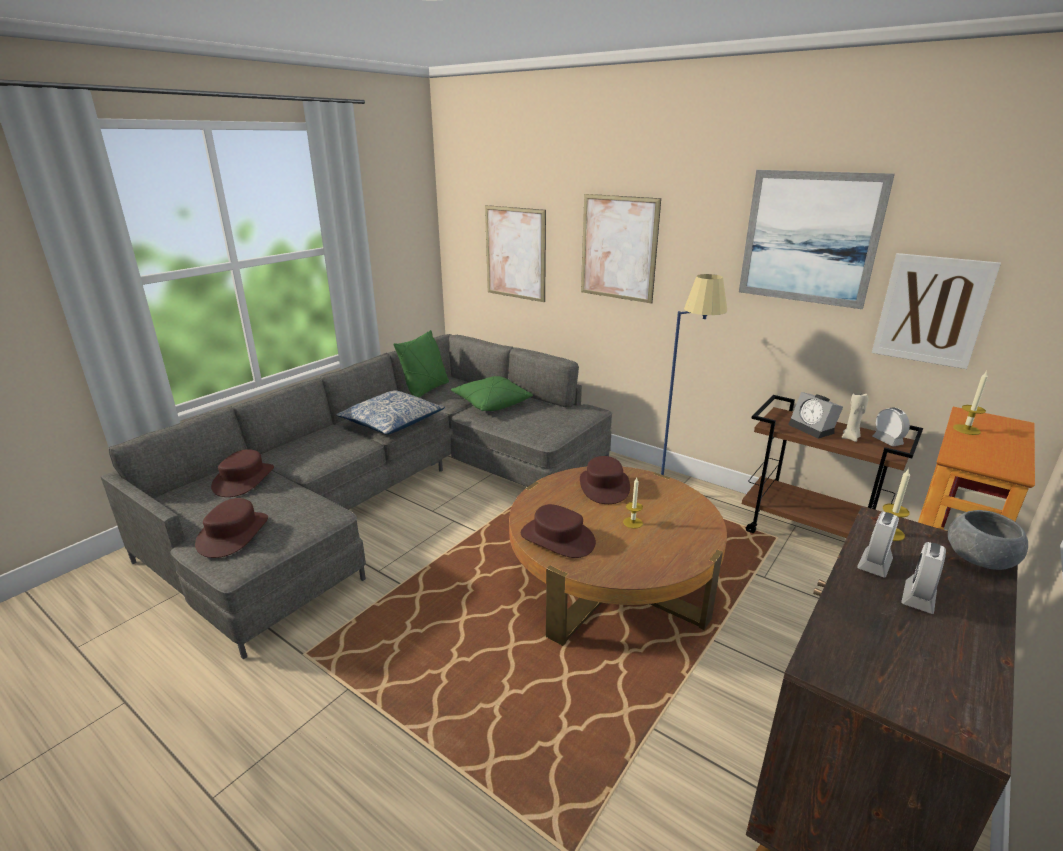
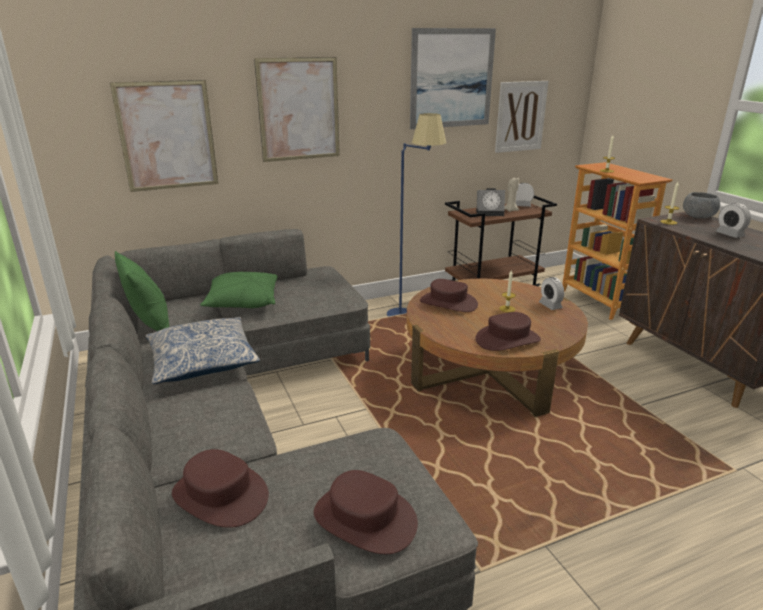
camera: 60 degrees left, 0 degrees up
alarm clock [857,512,899,578] -> alarm clock moved to [539,277,564,310]

